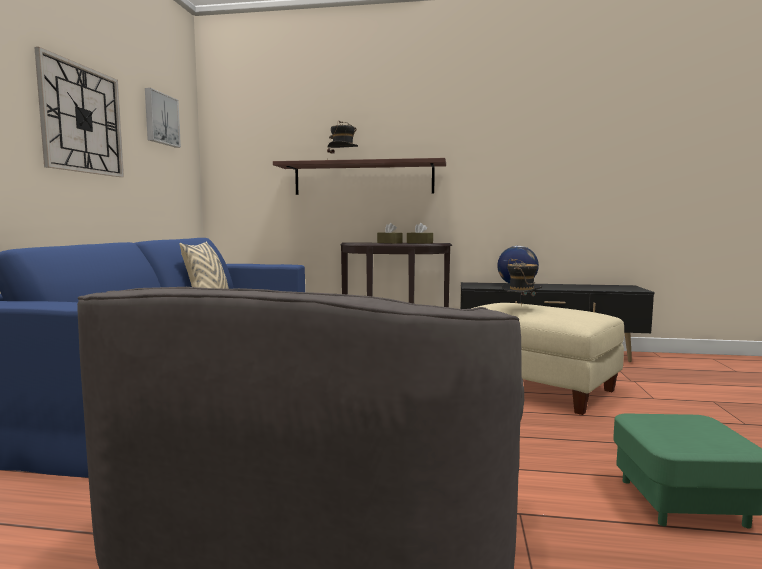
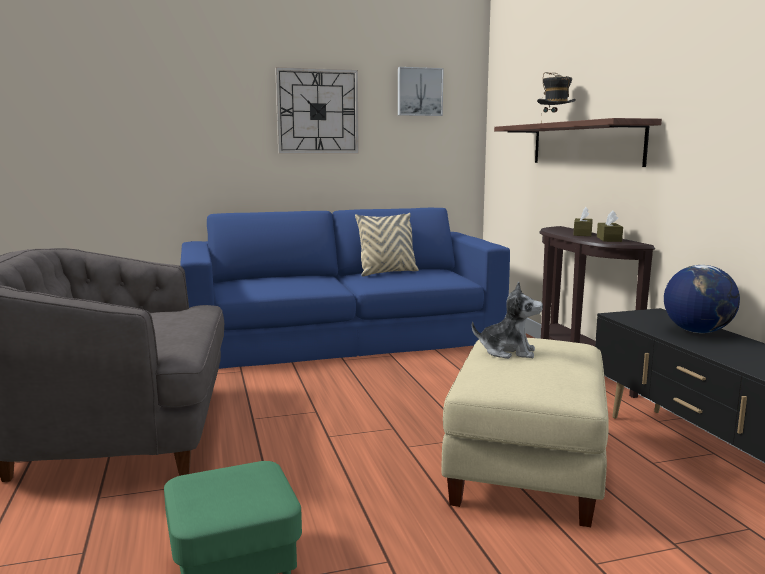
camera: 65 degrees right, 5 degrees up
hat [502,258,542,305] -> plush toy [472,282,543,359]

